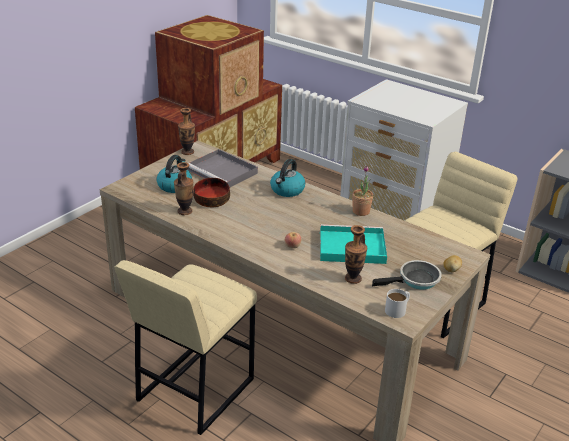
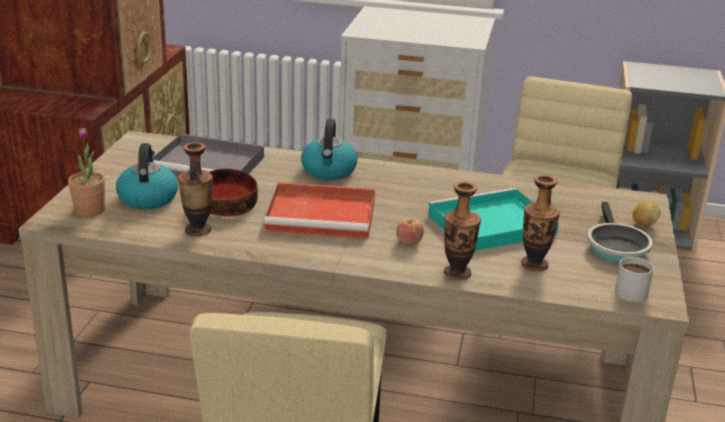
camera: 25 degrees left, 5 degrees down
vase [178,108,195,155] -> vase moved to [444,182,481,280]
potted plant [352,166,373,216] -> potted plant moved to [68,128,105,217]
frying pan [372,260,442,290] -> frying pan turned 135 degrees clockwise [587,202,653,263]
none -> red tray [264,182,375,239]

